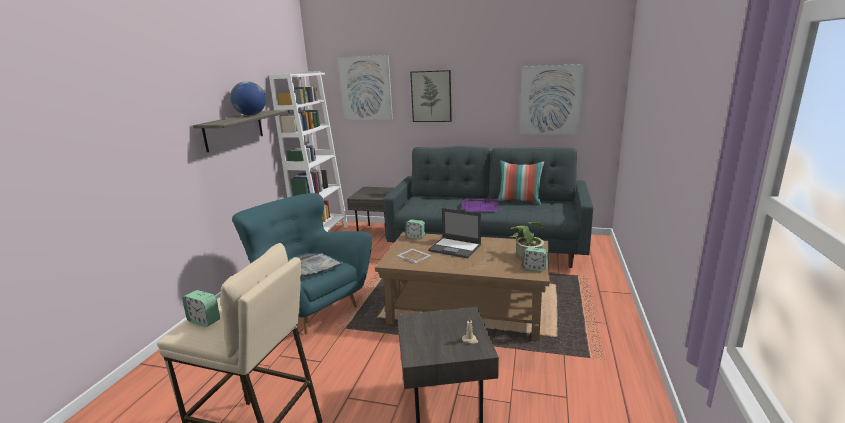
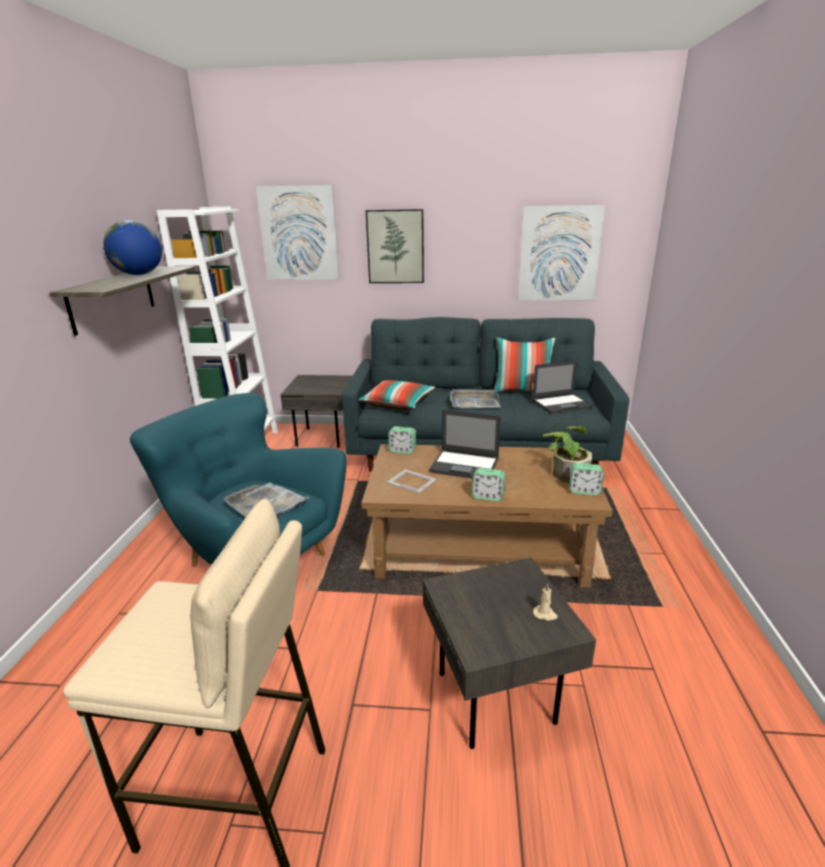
camera: 10 degrees left, 5 degrees up
alarm clock [182,290,220,327] -> alarm clock moved to [472,468,505,501]
purple tray [462,198,499,212] -> grey tray [450,389,501,408]
none -> pillow [359,380,436,410]
none -> laptop [532,360,594,414]

